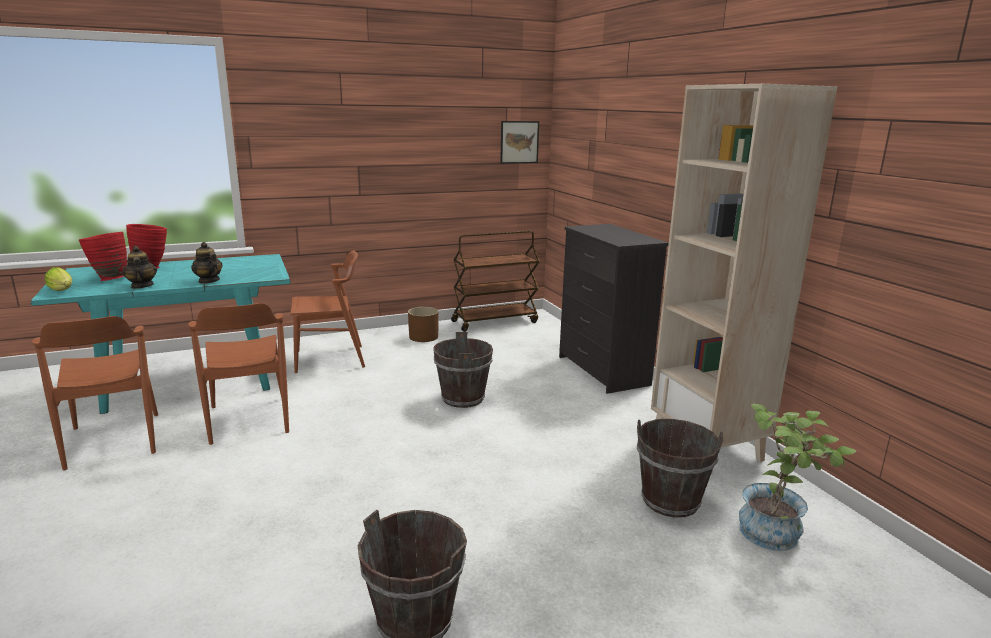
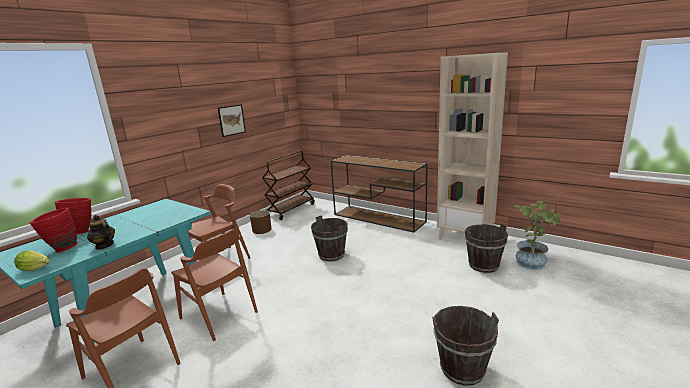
camera: 30 degrees left, 0 degrees up
teapot [191,242,223,284] -> none
picture [500,121,539,164] -> picture moved to [218,104,246,137]
black dresser [559,224,669,394] -> brown console table [331,155,427,233]

